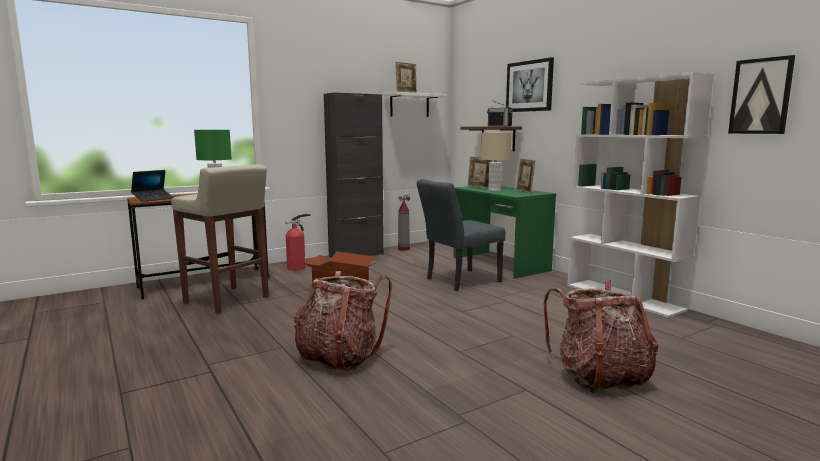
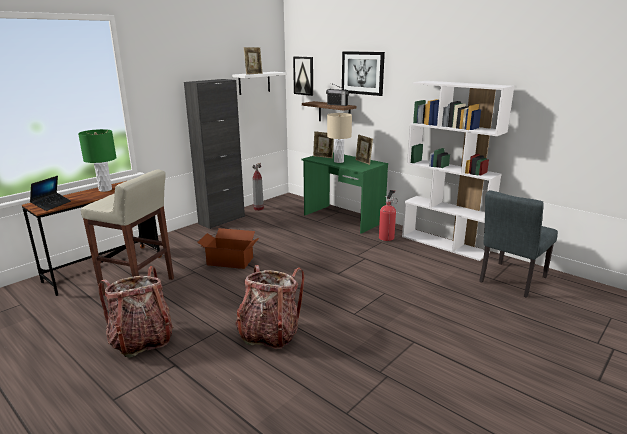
camera: 15 degrees left, 10 degrees up
fire extinguisher [285,214,310,271] -> fire extinguisher moved to [379,190,398,241]
grey chair [417,179,506,291] -> grey chair moved to [479,190,558,298]
backpack [543,279,658,394] -> backpack moved to [98,266,174,358]
picture [728,55,795,134] -> picture moved to [293,57,313,96]

